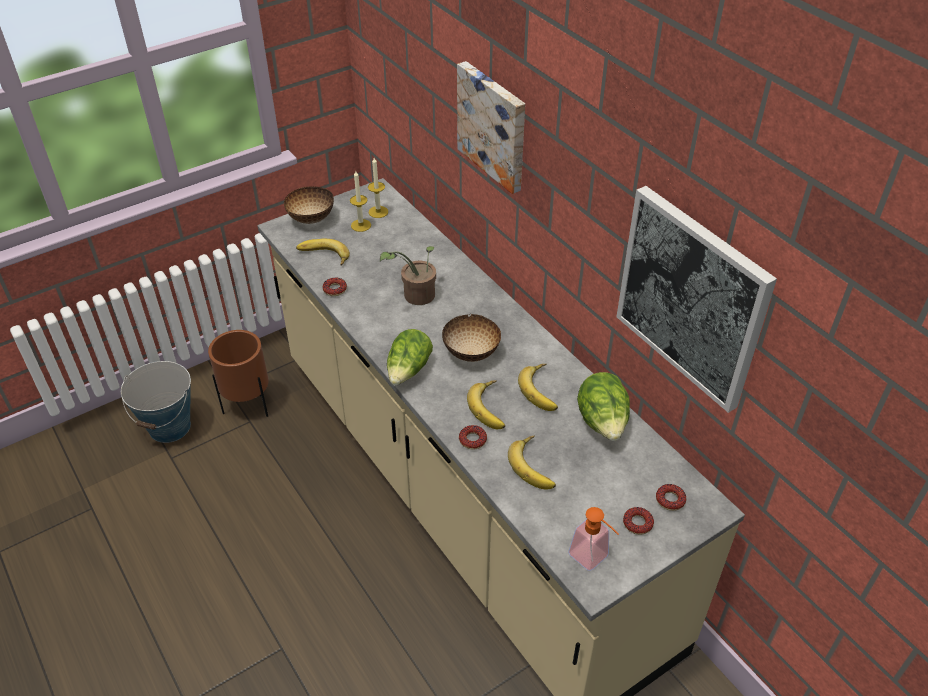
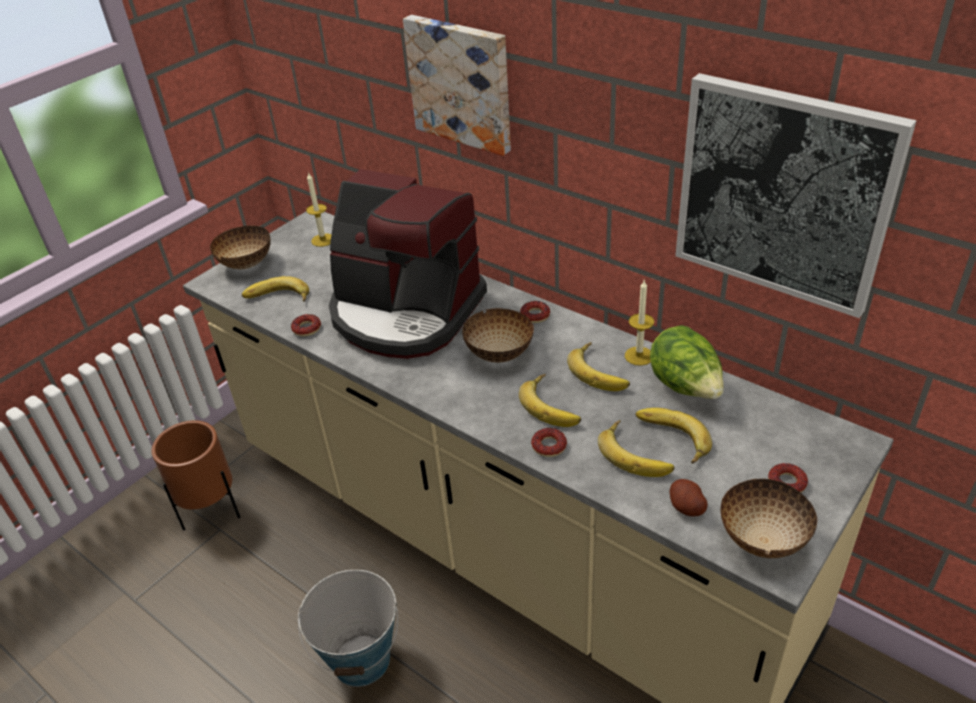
camera: 15 degrees left, 5 degrees down
bucket [121,361,191,443] -> bucket moved to [298,570,398,687]
candle [350,171,371,232] -> candle moved to [625,279,654,366]
potted plant [380,246,436,305] -> coffee machine [329,169,487,359]
lettuce [387,329,433,385] -> none
soap dispenser [568,507,619,571] -> bowl [720,479,817,558]
donut [656,484,686,511] -> donut moved to [520,301,550,323]
none -> banana [636,408,712,463]
none -> potato [670,479,708,516]

